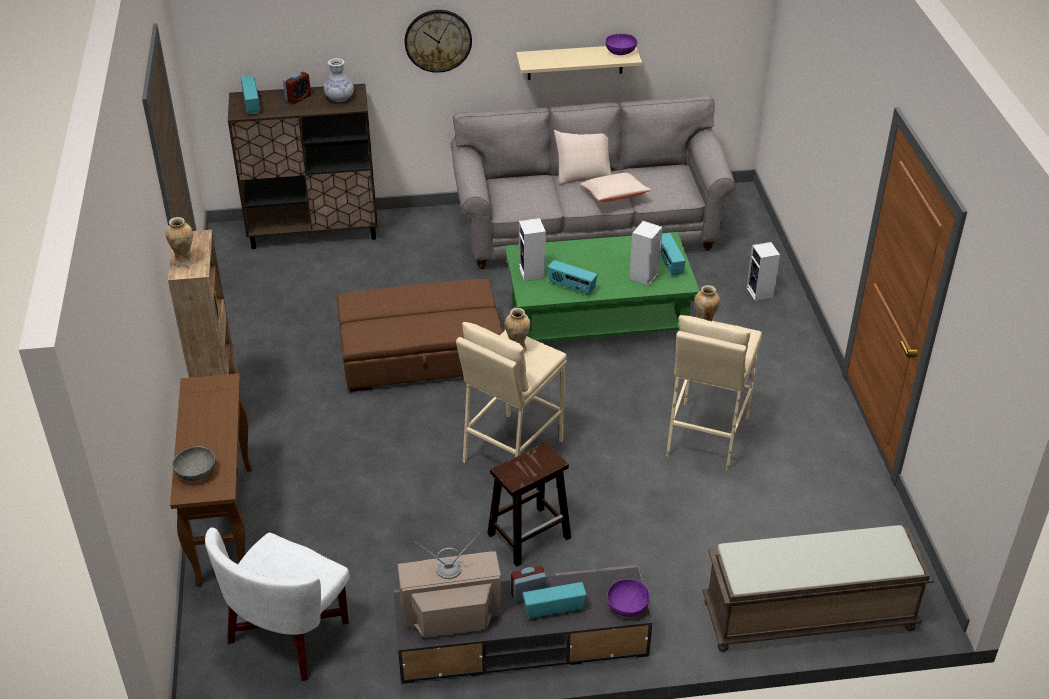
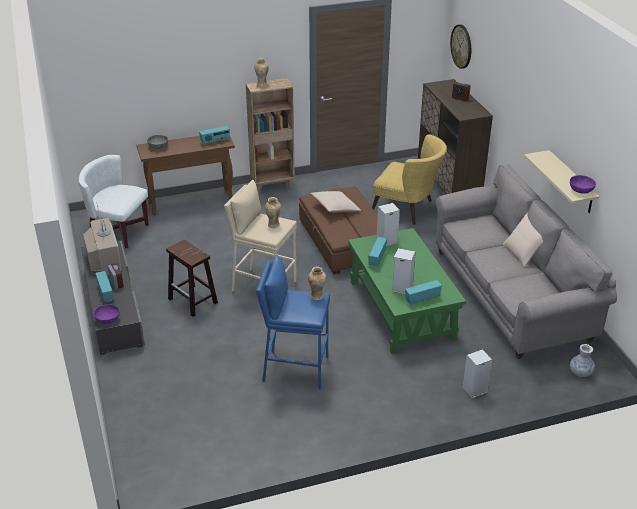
camera: 80 degrees right, 5 degrees down
radio [241,75,260,114] -> radio moved to [199,126,230,145]
vase [324,58,354,102] -> vase moved to [570,344,595,377]
wall clock [405,10,472,73] -> wall clock moved to [450,24,471,69]
beige pillow [580,173,651,202] -> beige pillow moved to [310,191,361,213]
beige stool [666,315,762,472] -> blue stool [256,255,330,389]
brown bench [702,525,934,652] -> none
none -> yellow armchair [372,134,447,225]

